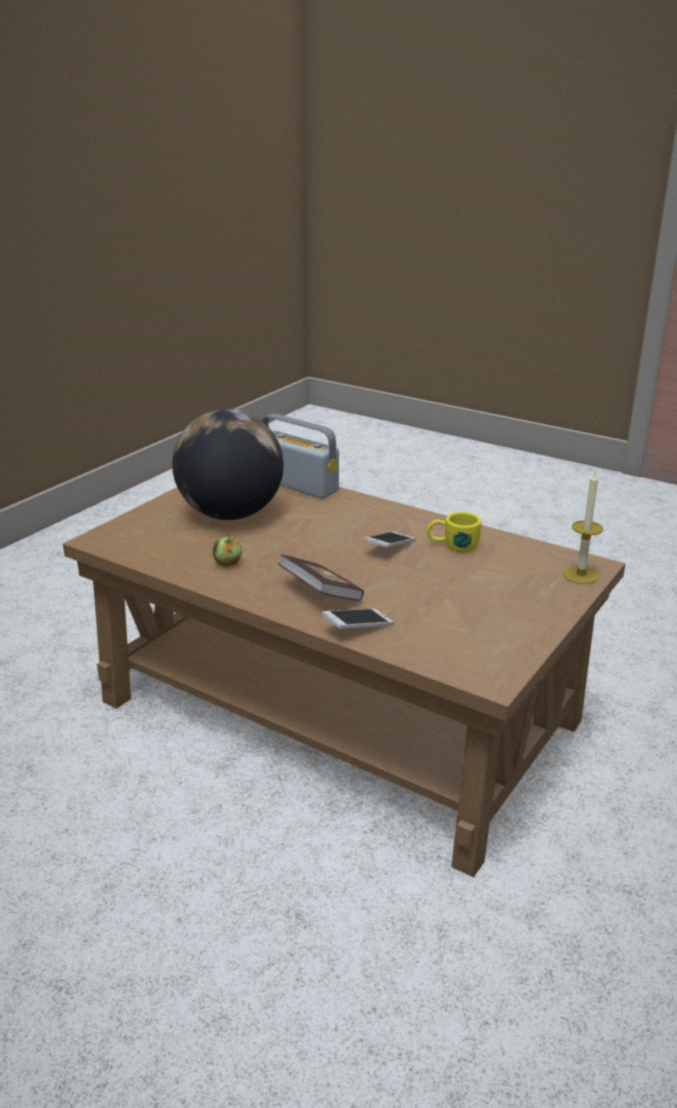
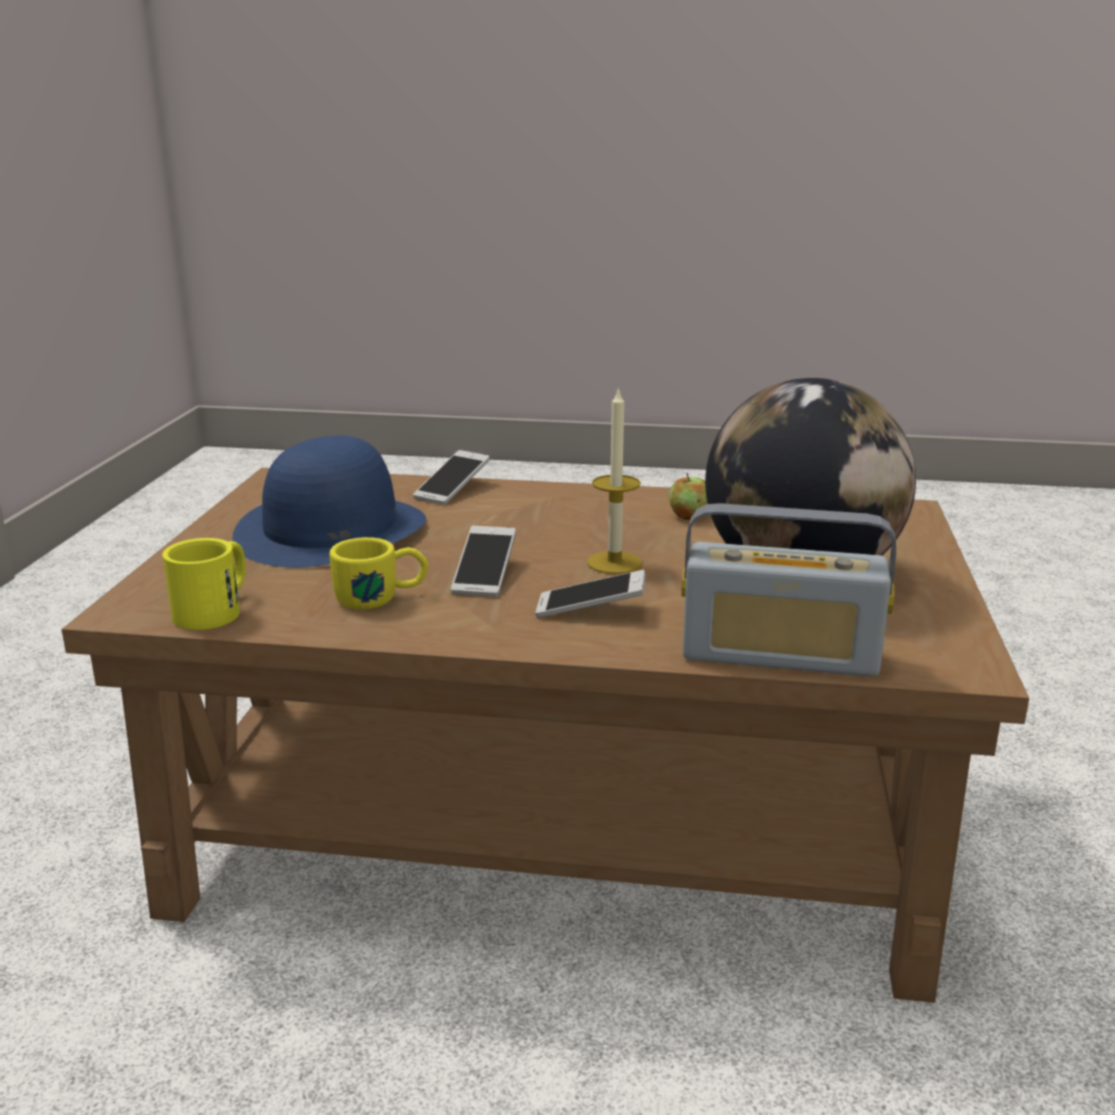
camera: 155 degrees right, 5 degrees down
book [278,554,364,601] -> none
candle [563,470,603,584] -> candle moved to [587,386,642,574]
none -> yellow mug [162,538,246,630]
none -> blue hat [232,436,426,568]
none -> phone [535,570,646,618]

